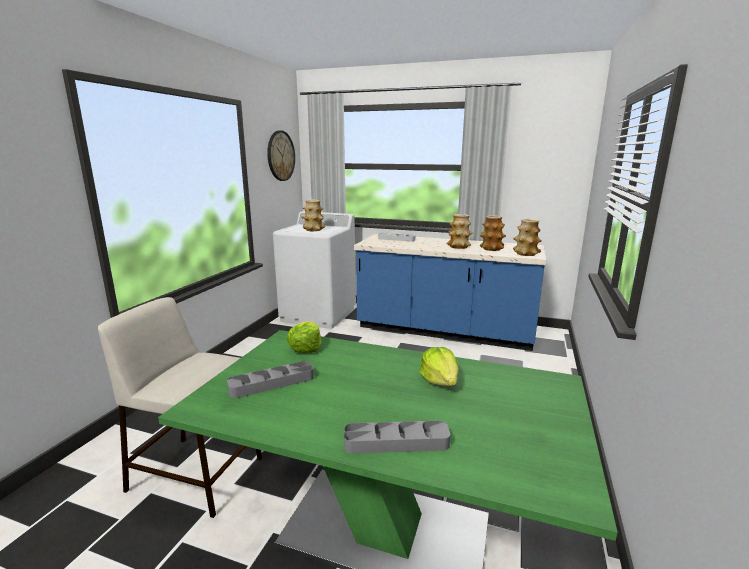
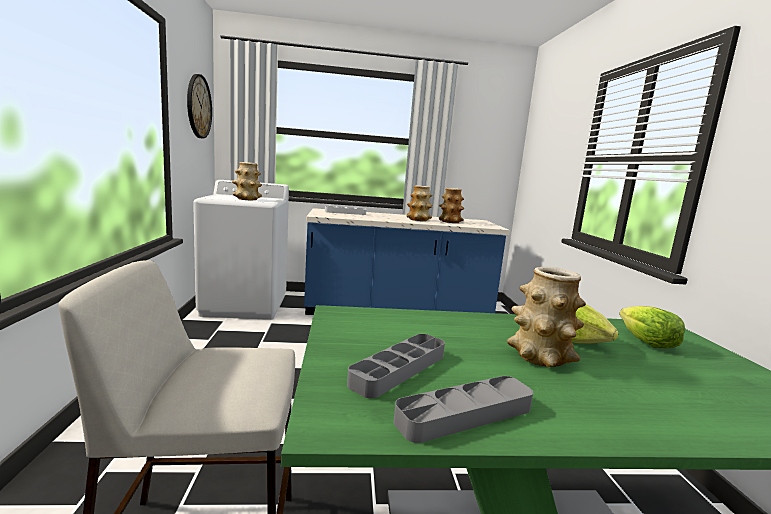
camera: 25 degrees left, 5 degrees down
lettuce [287,321,321,353] -> lettuce moved to [619,306,685,348]
grey tray [344,421,450,454] -> grey tray moved to [394,376,533,443]
vase [513,219,542,256] -> vase moved to [507,266,586,367]

